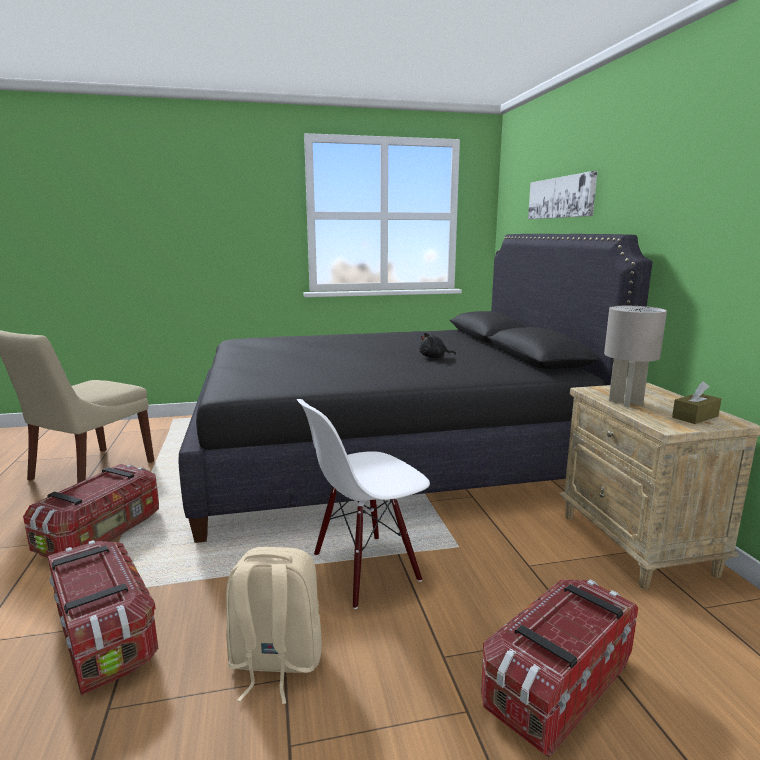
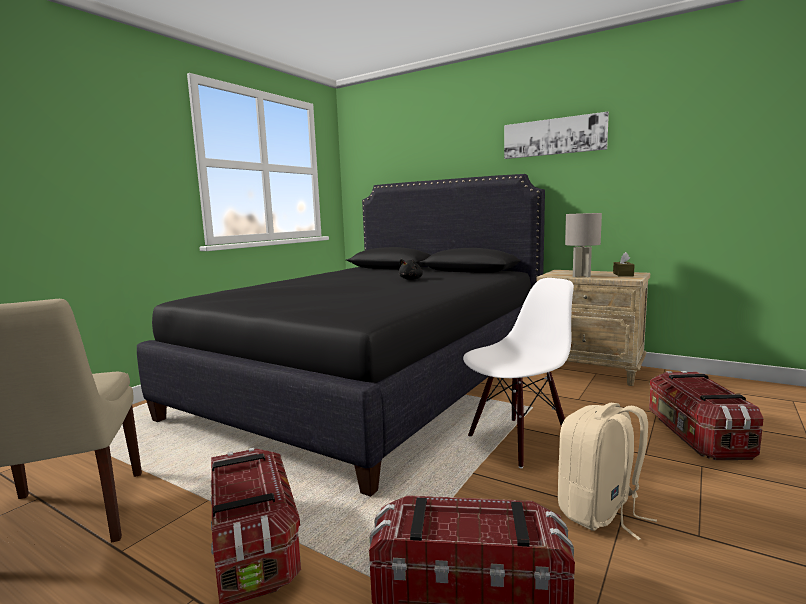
camera: 45 degrees left, 5 degrees down
white chair [297,399,430,609] -> white chair turned 135 degrees counterclockwise [463,278,574,468]
picture [528,171,597,219] -> picture moved to [504,112,609,159]

